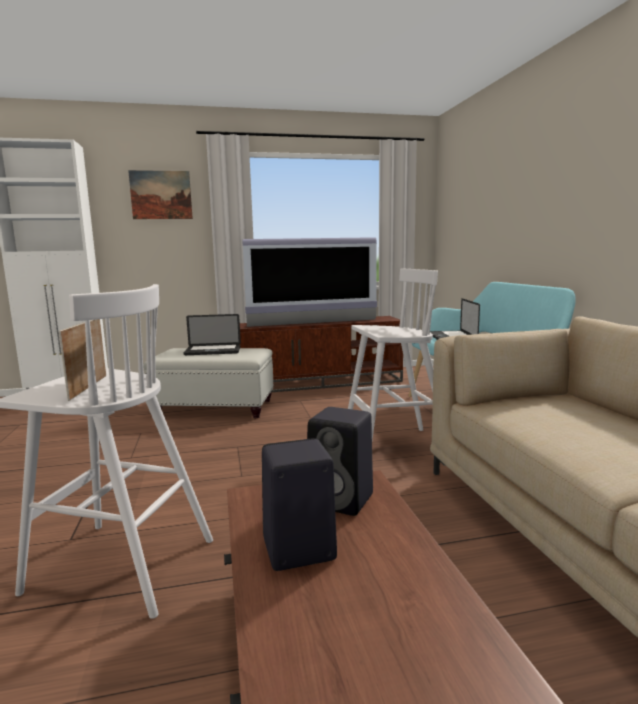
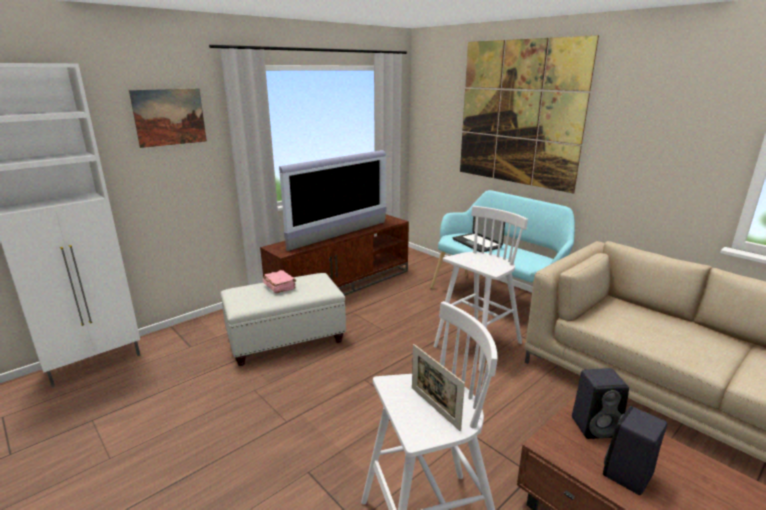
camera: 30 degrees left, 10 degrees up
laptop [183,314,241,355] -> pink book [263,270,296,293]
none -> picture [460,35,599,194]

